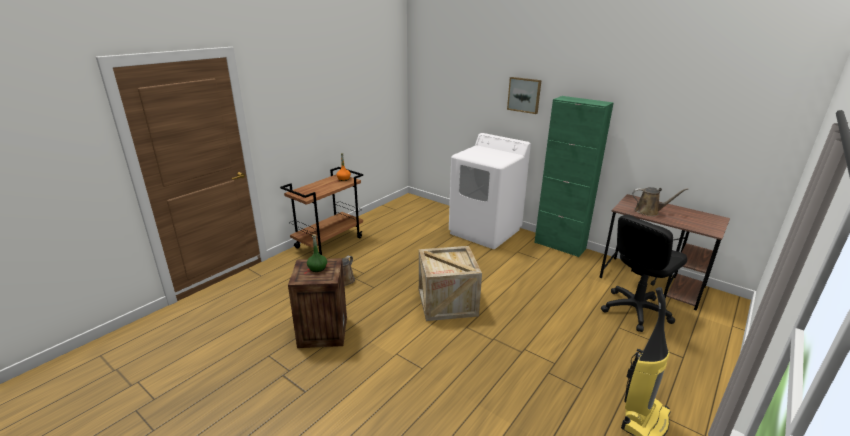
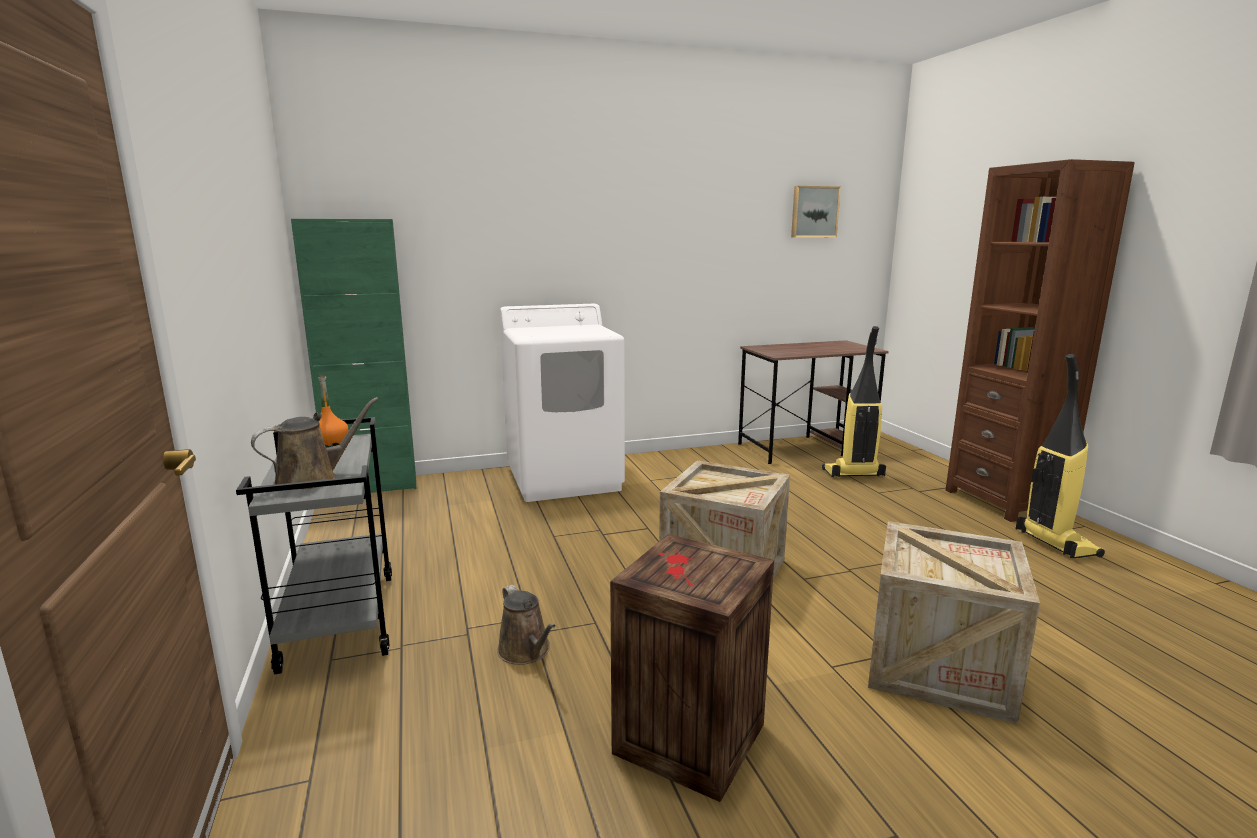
camera: 55 degrees left, 10 degrees down
brown cart [280,167,363,255] -> grey cart [236,417,392,674]
green bottle [307,234,327,272] -> none
picture [507,77,542,114] -> picture moved to [791,186,841,238]
green cabinet [534,96,614,257] -> green cabinet moved to [291,219,416,493]
black office chair [601,215,687,332] -> vacuum cleaner [822,326,886,477]
brown watering can [632,187,688,216] -> brown watering can moved to [251,397,379,490]
none -> crate [868,521,1040,724]
none -> brown bookcase [946,159,1135,522]

